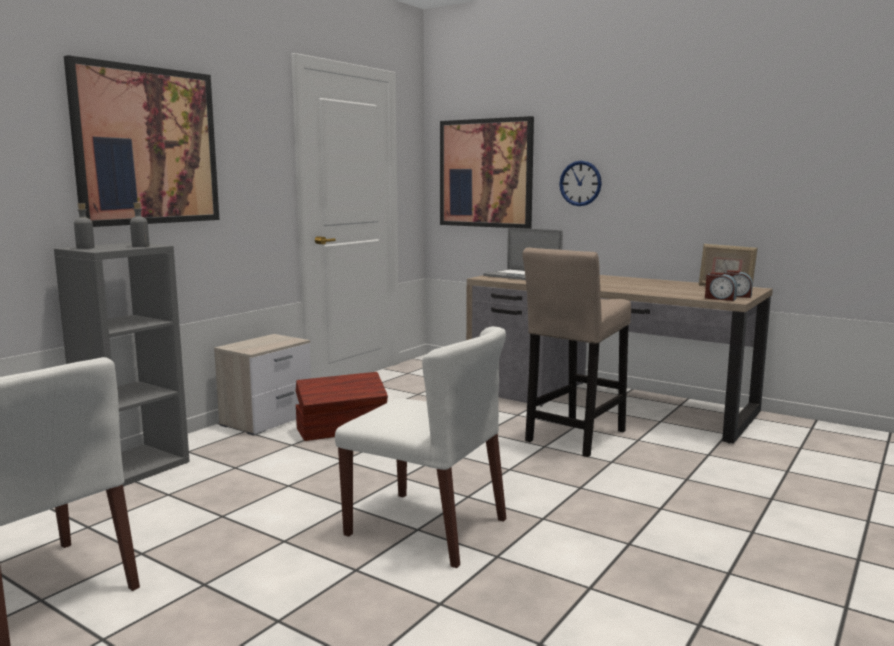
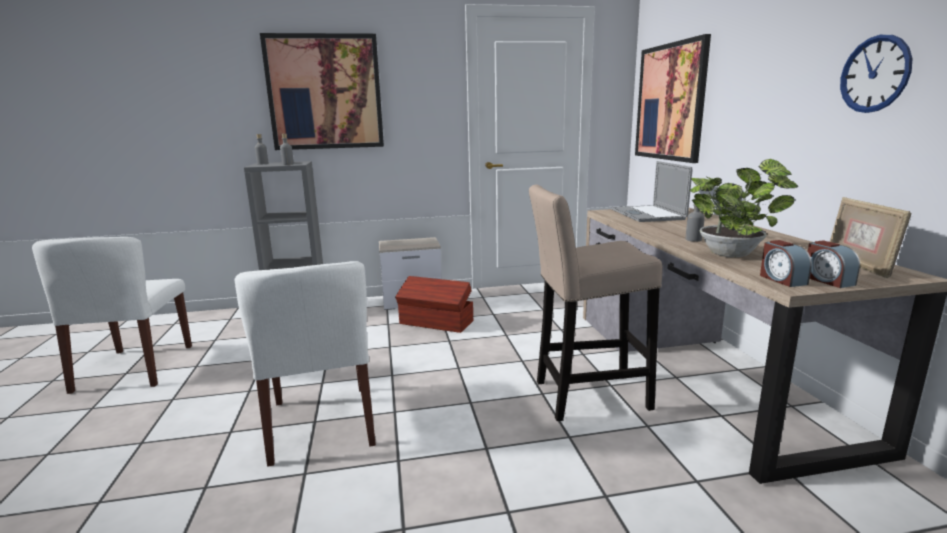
camera: 45 degrees right, 5 degrees up
wall clock [559,161,602,206] -> wall clock moved to [840,35,912,113]
none -> grey bottle [685,204,705,242]
none -> potted plant [690,159,799,257]

